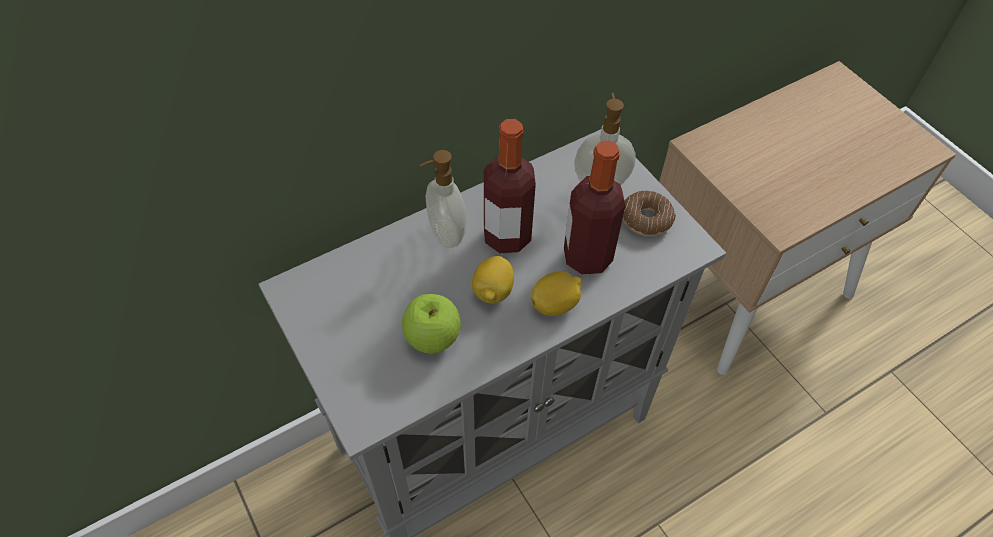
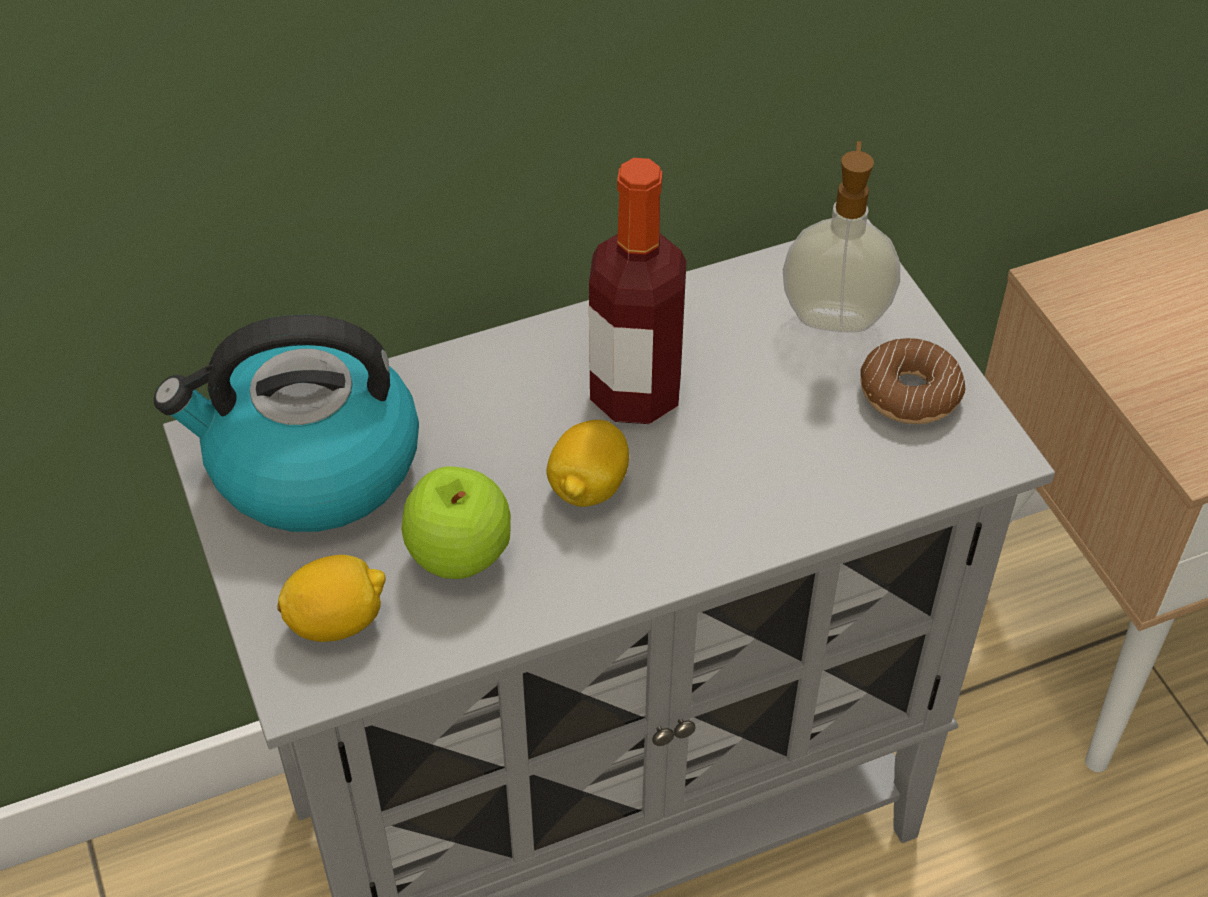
camera: 10 degrees right, 5 degrees down
soap dispenser [419,150,466,248] -> none
lemon [531,271,582,316] -> lemon moved to [277,555,385,642]
bottle [564,141,626,275] -> none
none -> kettle [154,315,419,532]

